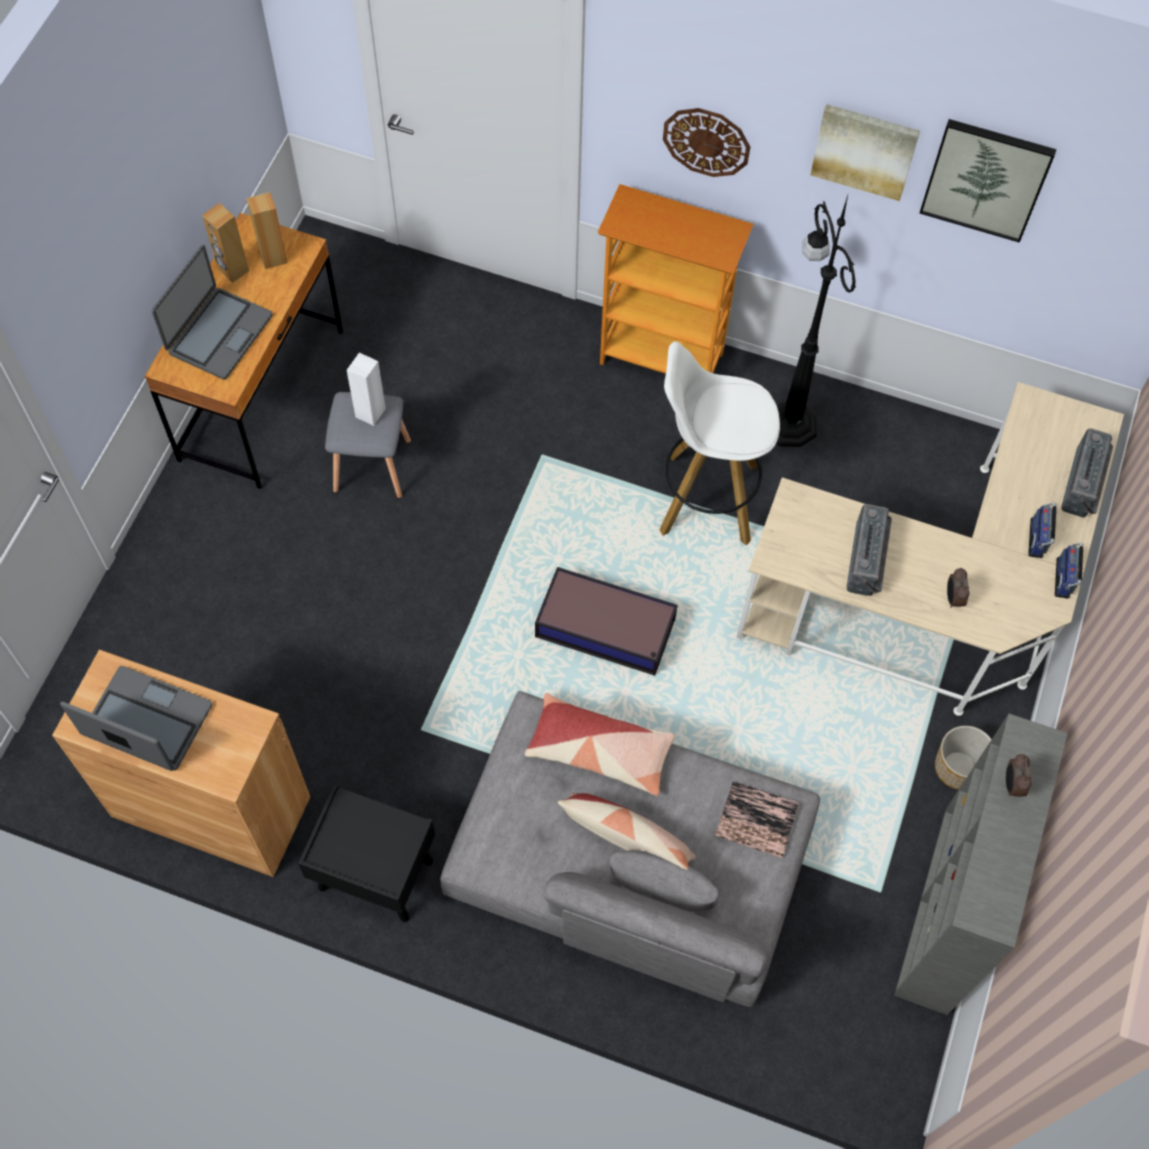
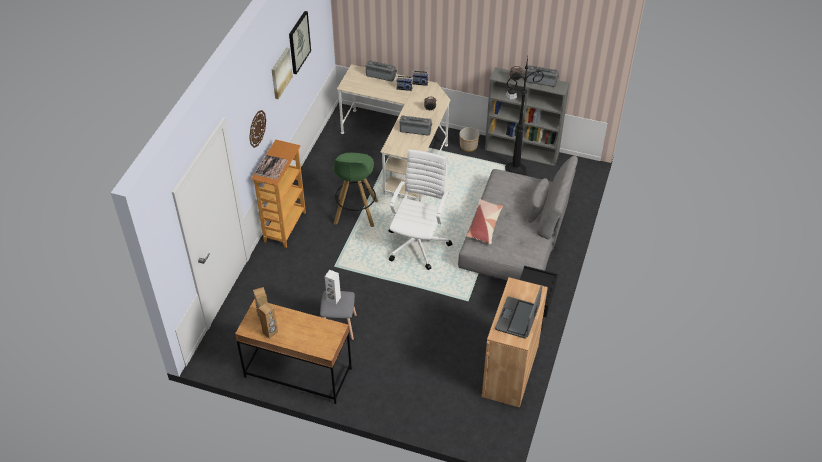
camera: 90 degrees left, 15 degrees down
laptop [152,245,273,380] -> none
storage box [535,567,678,676] -> white office chair [389,149,452,270]
pillow [558,793,696,870] -> none
white stool [659,341,780,545] -> green stool [333,153,378,227]
book [715,781,799,858] -> book moved to [255,155,288,179]
black floor lamp [776,195,856,447] -> black floor lamp moved to [505,57,544,175]
none -> radio [526,65,559,87]

